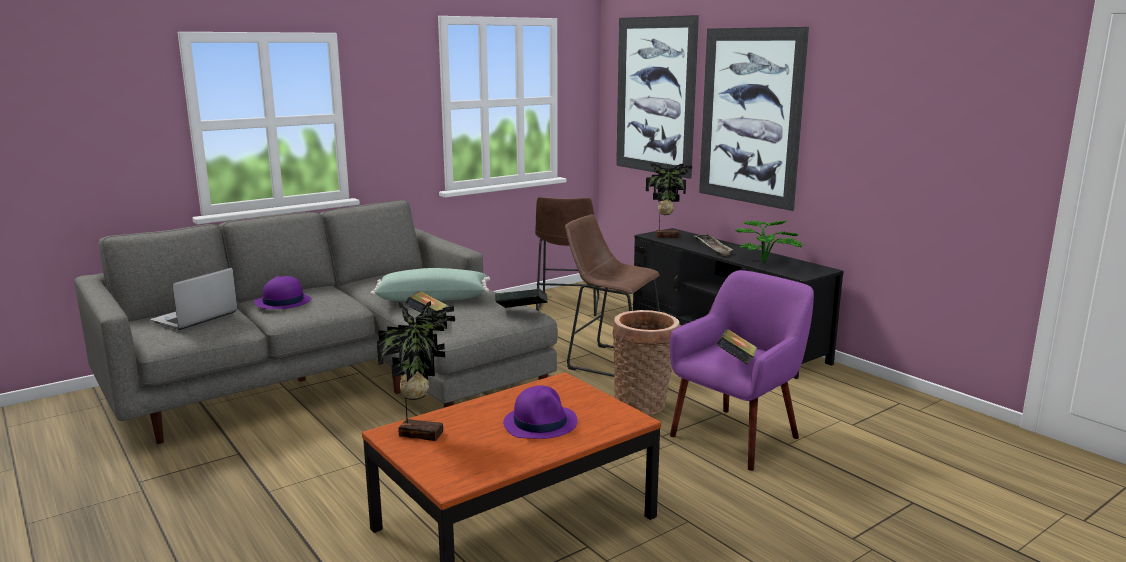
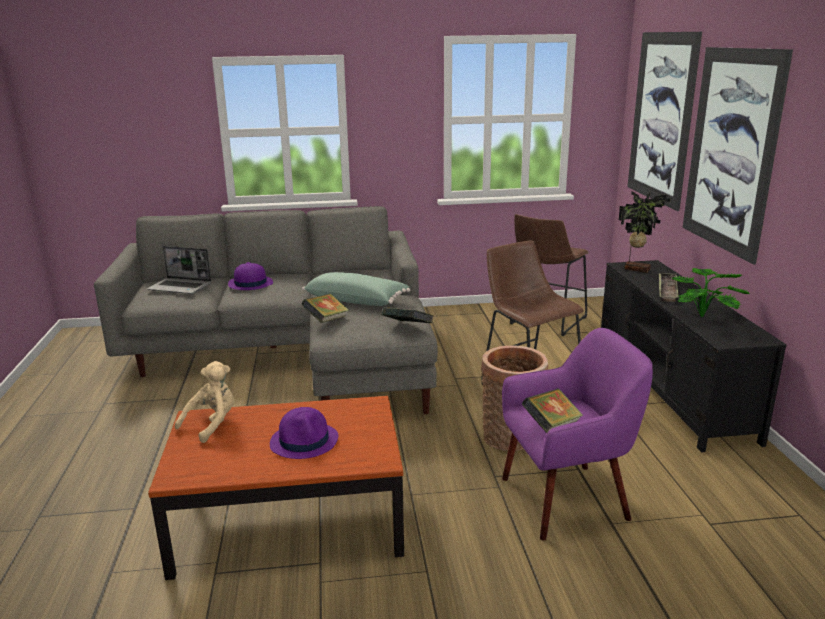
camera: 30 degrees right, 5 degrees up
laptop [150,268,238,330] -> laptop turned 135 degrees counterclockwise [147,246,212,294]
potted plant [377,301,455,441] -> beige plush toy [175,361,234,443]

